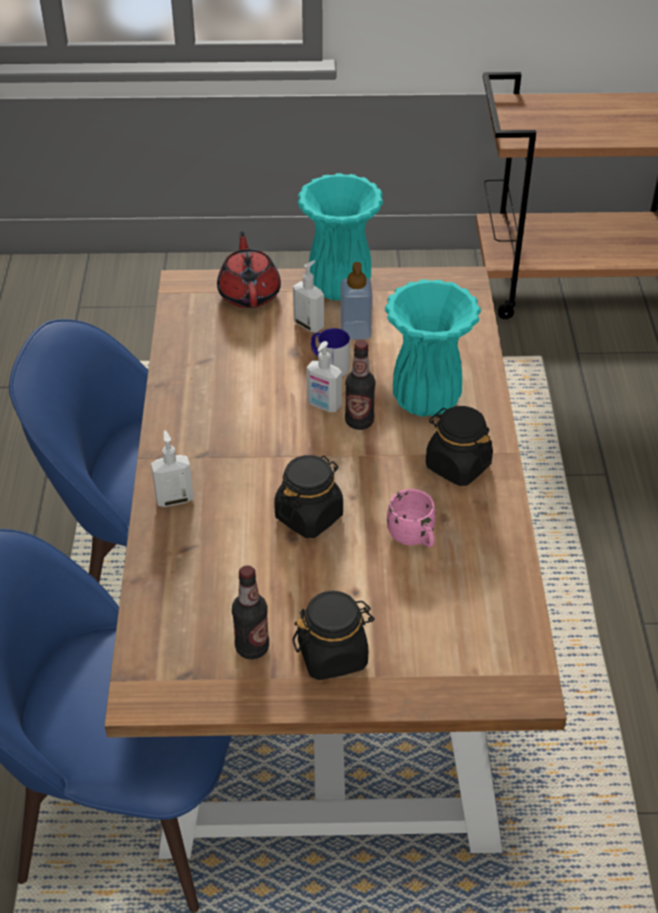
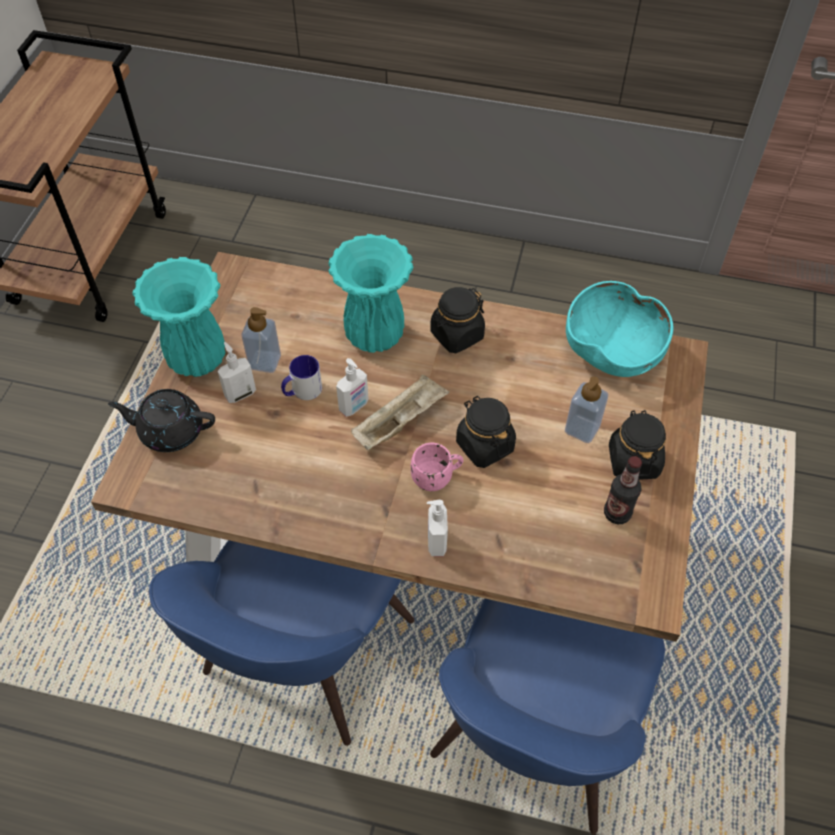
camera: 75 degrees left, 10 degrees up
red teapot [217,231,281,308] -> black teapot [108,389,215,452]
bottle [345,341,376,430] -> none
pink mug [387,489,436,547] -> pink mug moved to [411,443,463,491]
none -> beige tray [351,375,449,450]
none -> soap dispenser [565,376,608,443]
none -> turquoise bowl [566,281,673,377]

